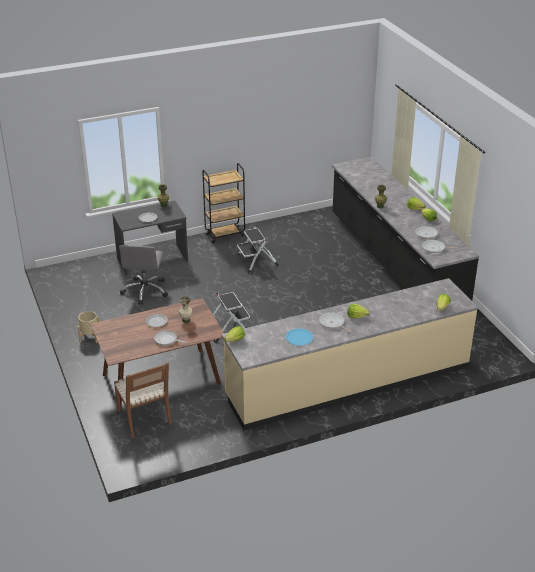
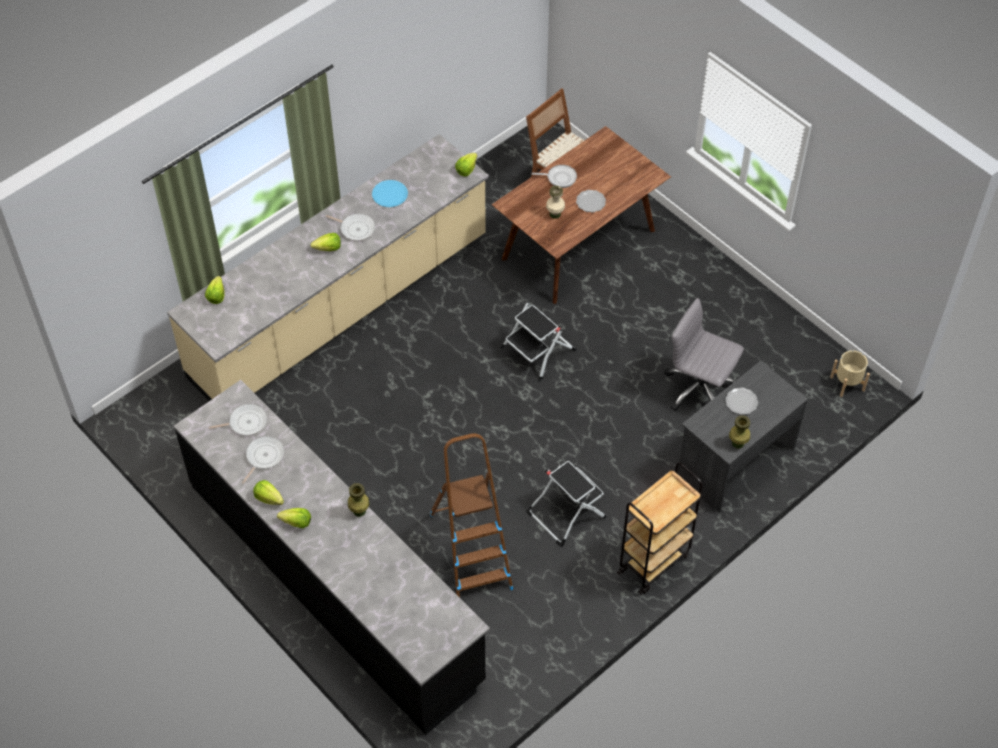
camera: 160 degrees right, 20 degrees up
beige planter [77,311,99,343] -> beige planter moved to [830,350,870,397]
grey office chair [119,245,168,305] -> grey office chair turned 45 degrees counterclockwise [664,298,744,411]
none -> brown step ladder [430,433,513,598]

